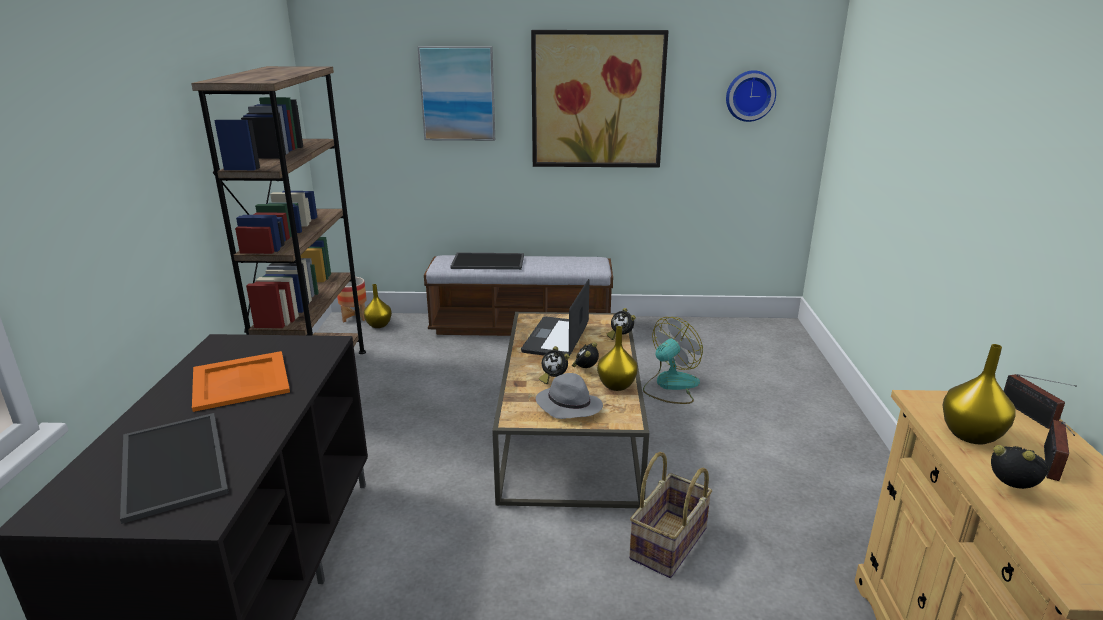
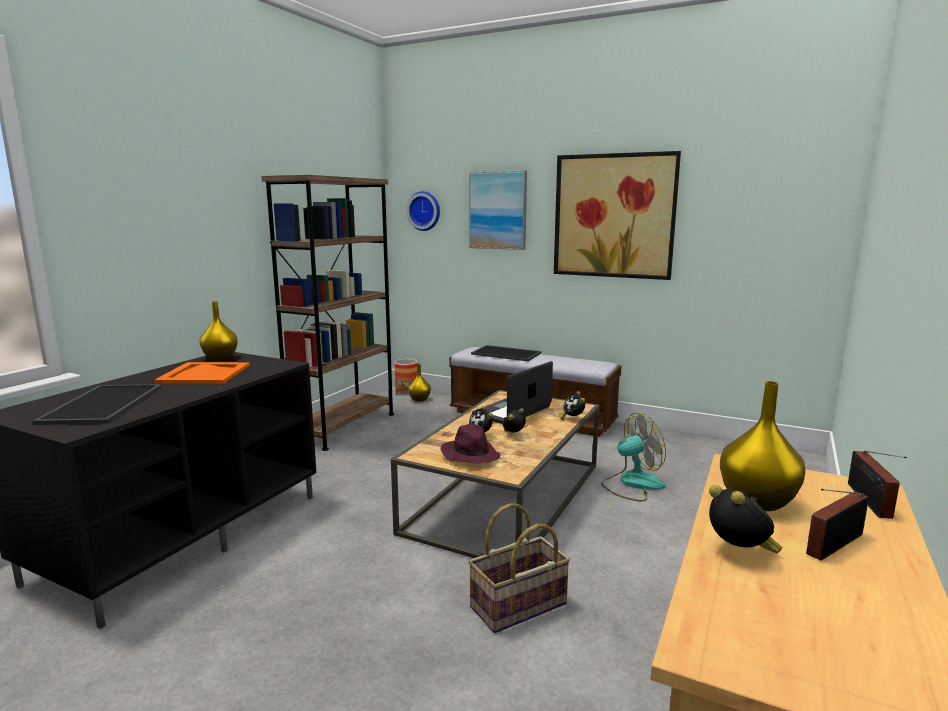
camera: 25 degrees right, 10 degrees down
grey hat [536,373,603,419] -> purple hat [441,424,500,463]
yellow vase [597,326,638,391] -> yellow vase moved to [200,301,238,360]
wall clock [726,70,776,122] -> wall clock moved to [407,191,440,231]

